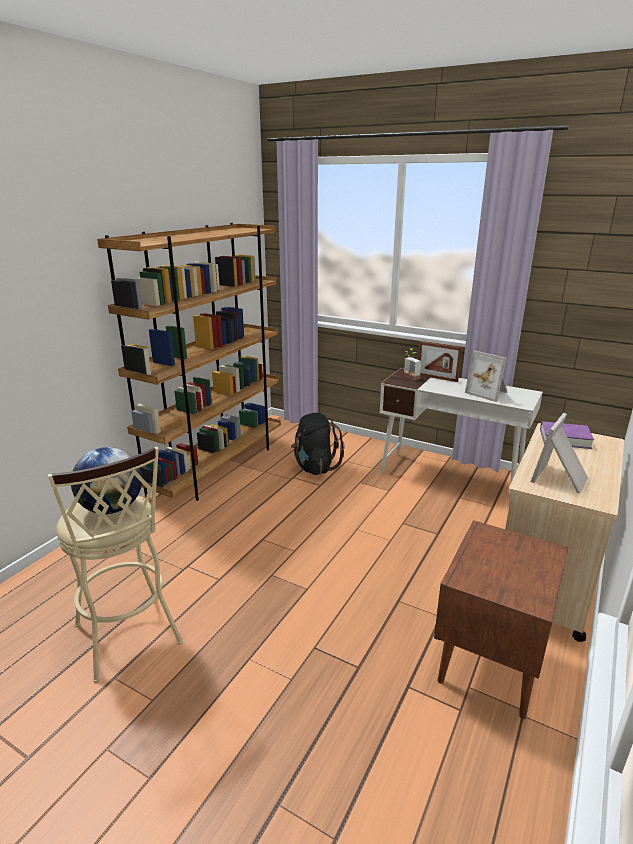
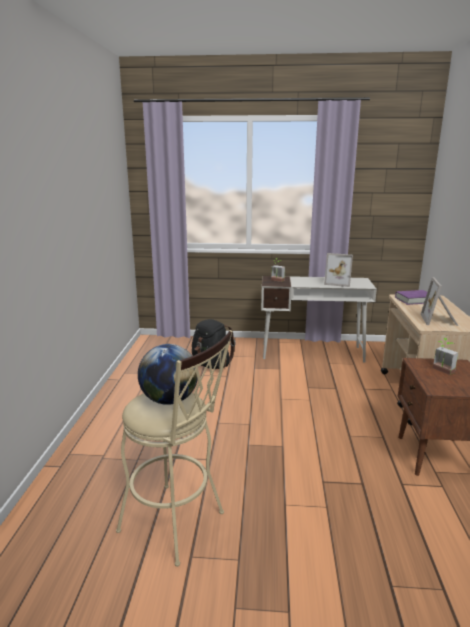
camera: 25 degrees left, 5 degrees down
brown bookcase [97,223,281,501] -> none
picture frame [418,341,462,382] -> none
none -> potted plant [433,338,458,375]

